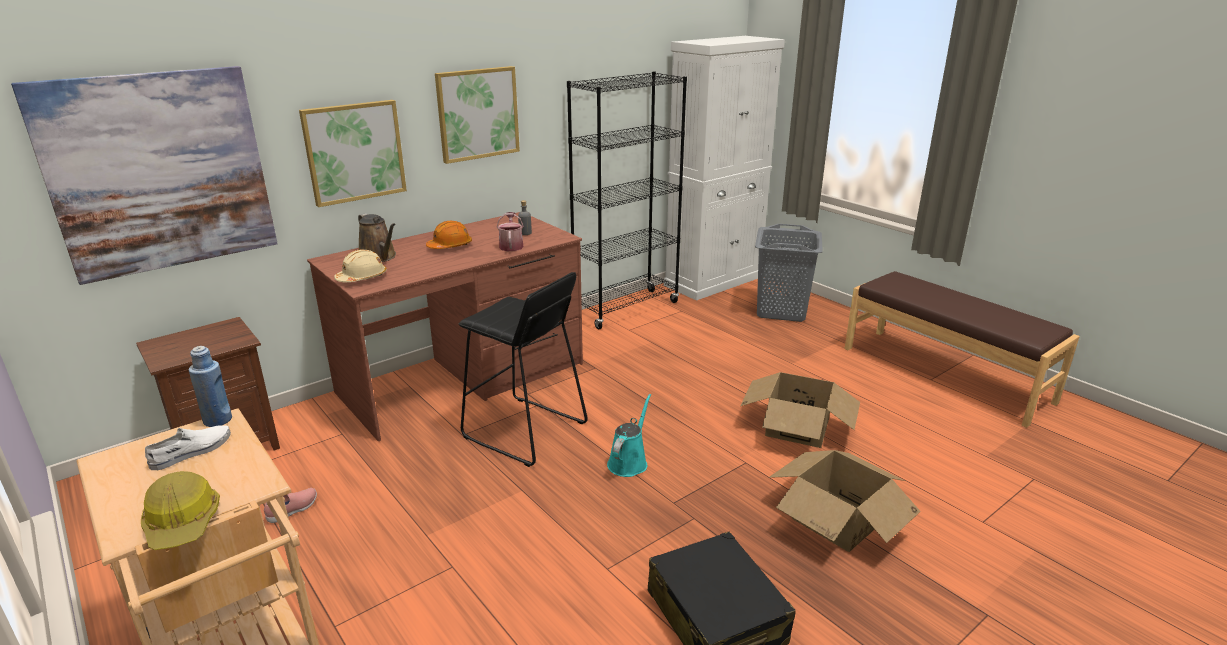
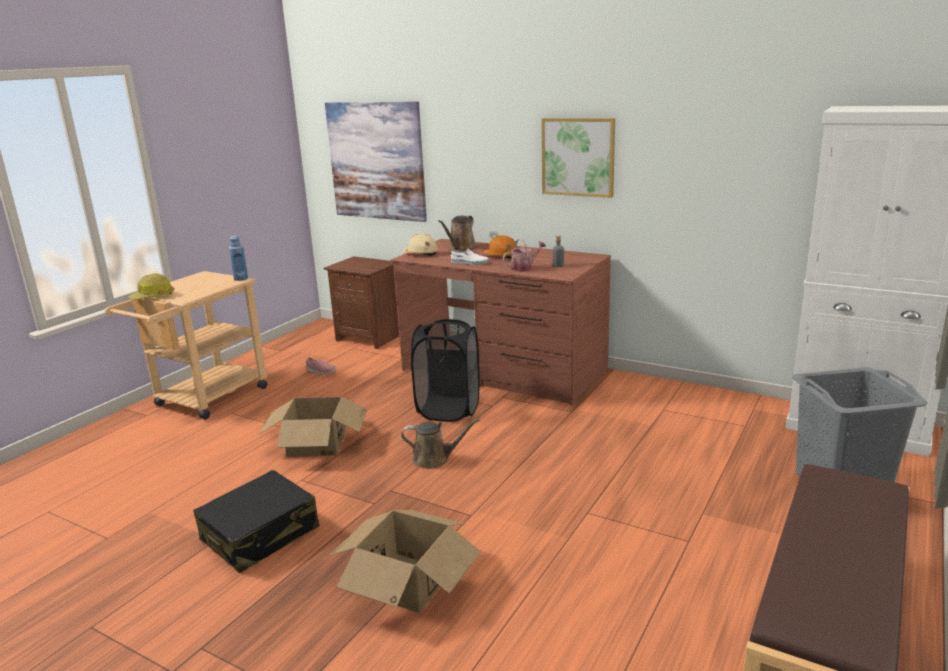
camera: 70 degrees right, 5 degrees down
white shoe [145,425,231,470] -> white shoe moved to [451,249,489,265]
picture [299,100,407,207] -> none
black stool [458,272,588,467] -> black laundry basket [411,319,480,422]
black bookcase [567,71,687,329] -> none
turquoise watering can [607,394,651,477] -> brown watering can [401,418,480,469]
cardboard box [740,372,860,448] -> cardboard box moved to [258,397,367,457]

